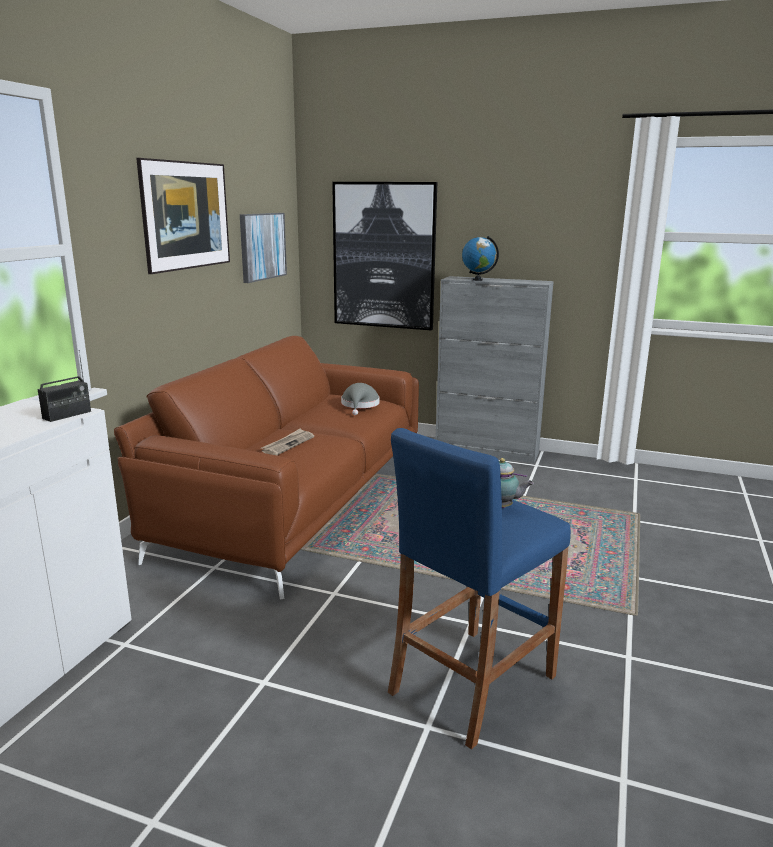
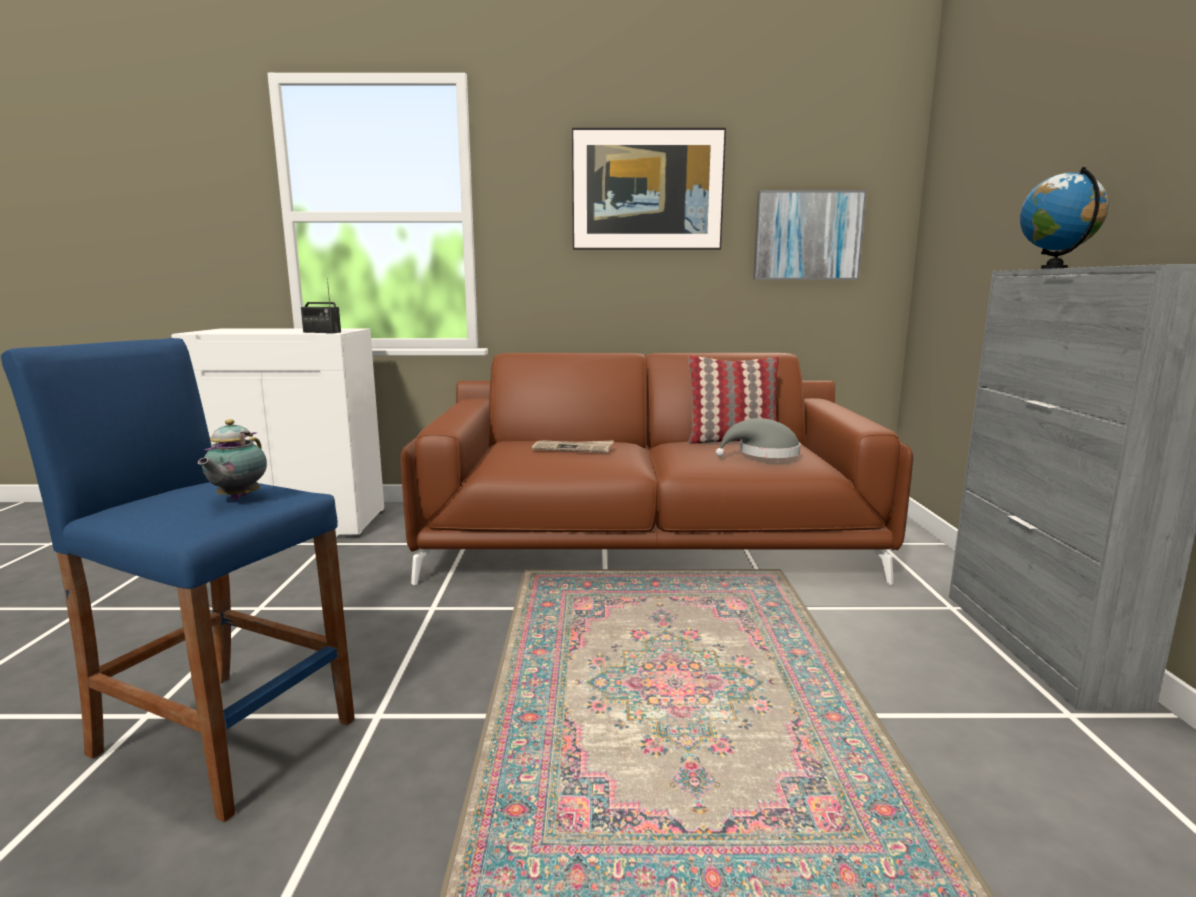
camera: 70 degrees right, 5 degrees down
picture [332,182,437,331] -> none
none -> pillow [688,355,779,444]

